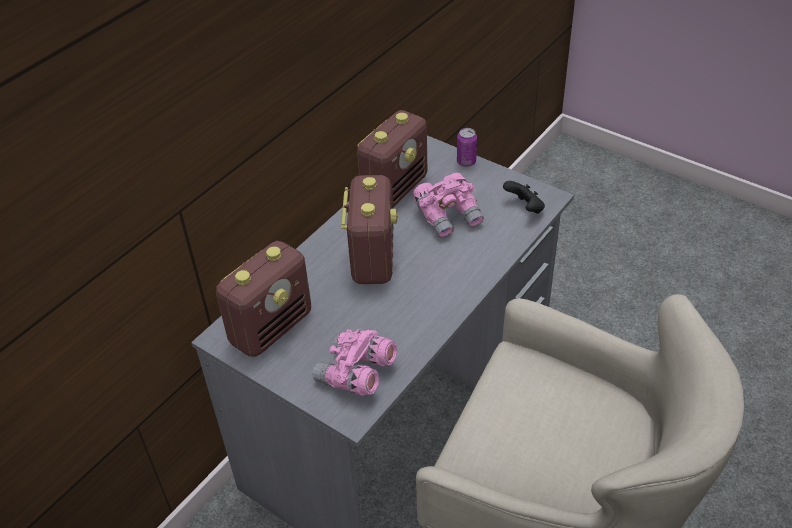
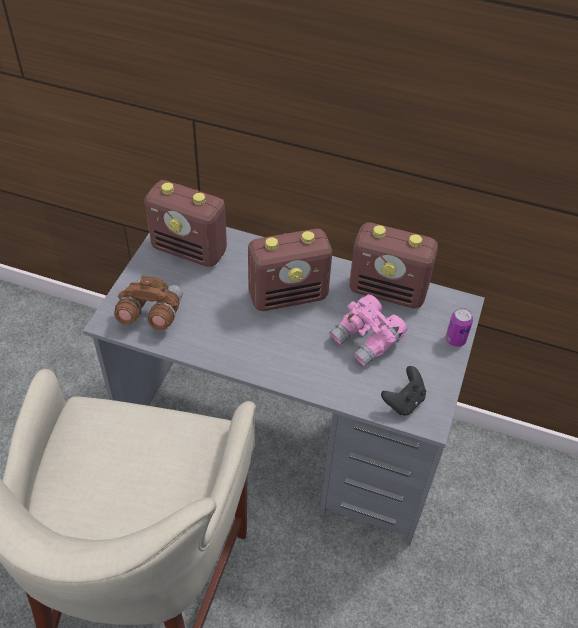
camera: 70 degrees right, 5 degrees up
pink binoculars [313,329,398,396] -> brown binoculars [114,276,183,330]

